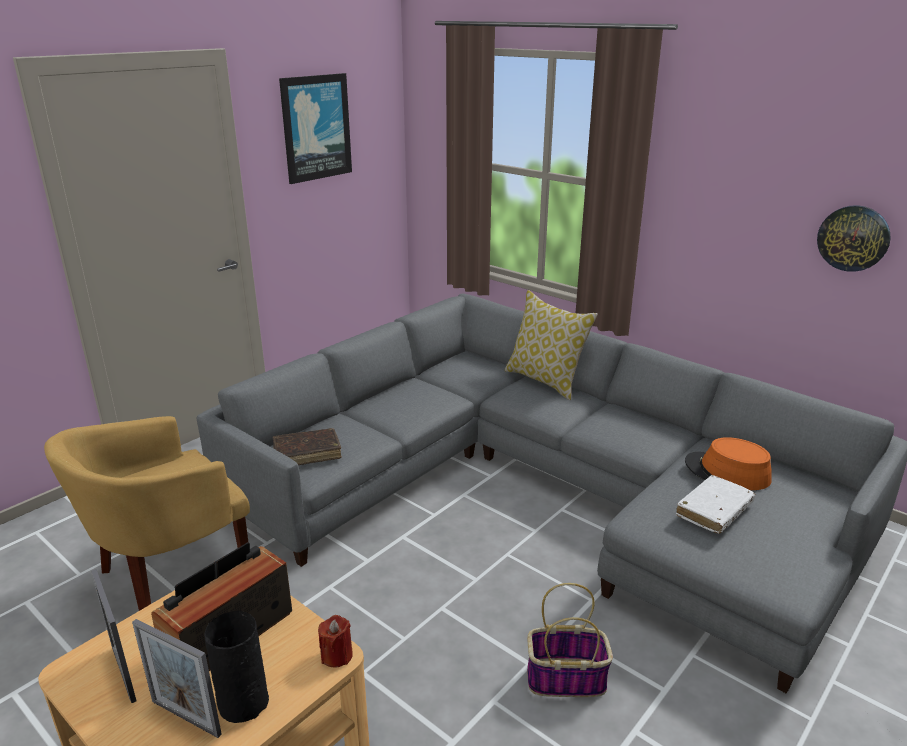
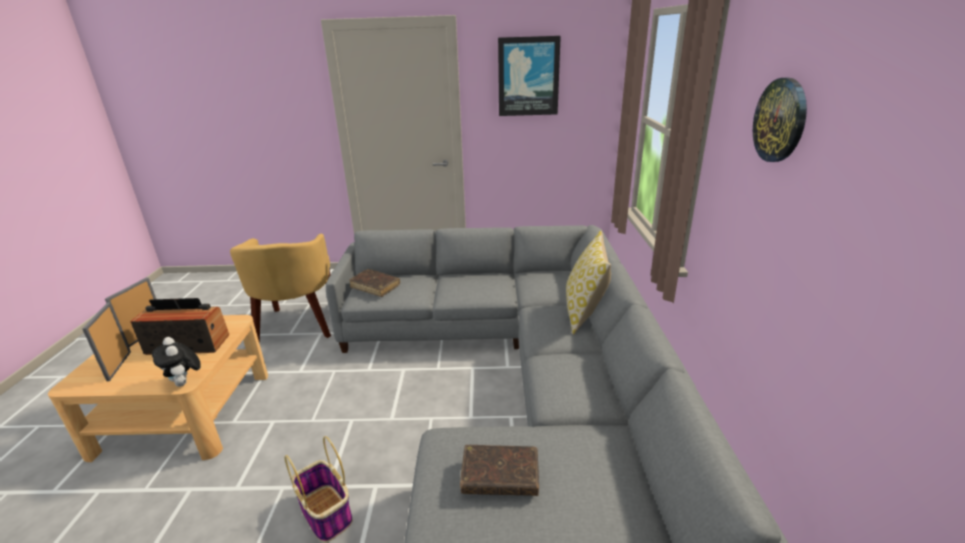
camera: 50 degrees right, 0 degrees up
yellow armchair [44,416,250,611] -> yellow armchair turned 105 degrees counterclockwise [230,234,331,343]
black vase [204,611,269,723] -> none
red candle [318,615,353,668] -> plush toy [152,337,201,387]
white book [676,475,756,534] -> brown book [460,445,539,496]
orange hat [685,437,772,490] -> none
wall clock [817,205,891,272] -> wall clock moved to [753,78,807,162]

